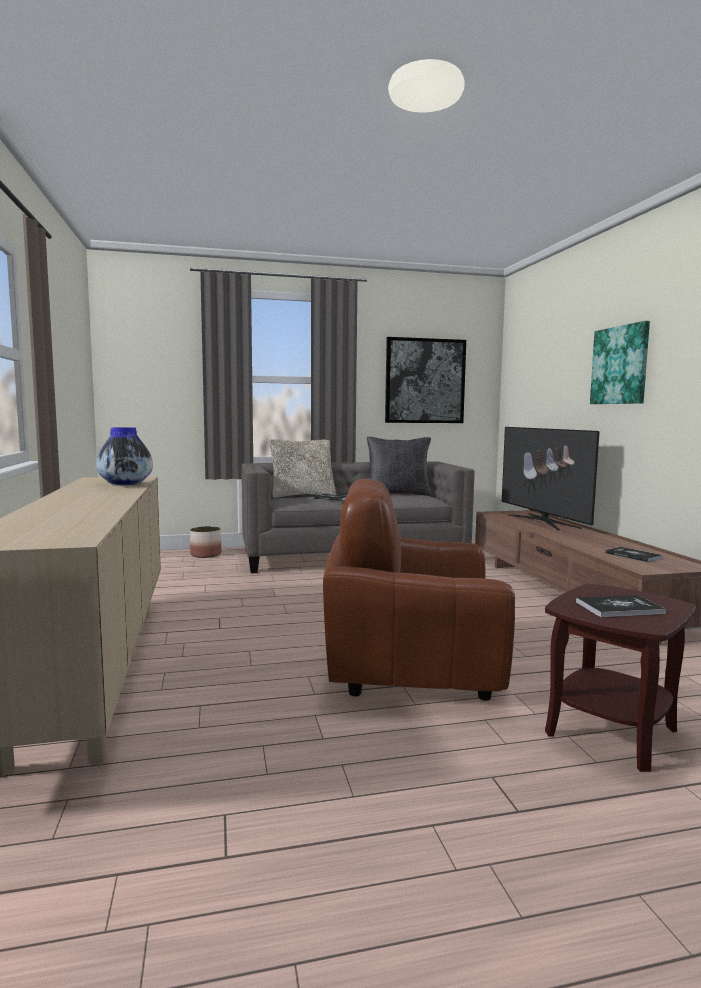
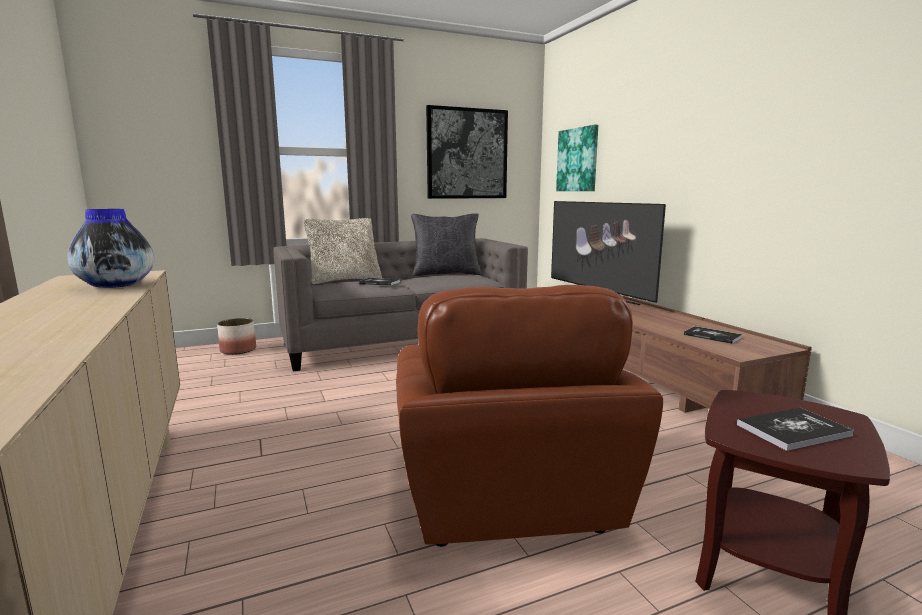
camera: 10 degrees left, 5 degrees up
brown armchair [323,479,515,701] -> brown armchair turned 90 degrees counterclockwise [396,285,663,547]
picture [590,321,650,404] -> picture moved to [556,125,598,191]

